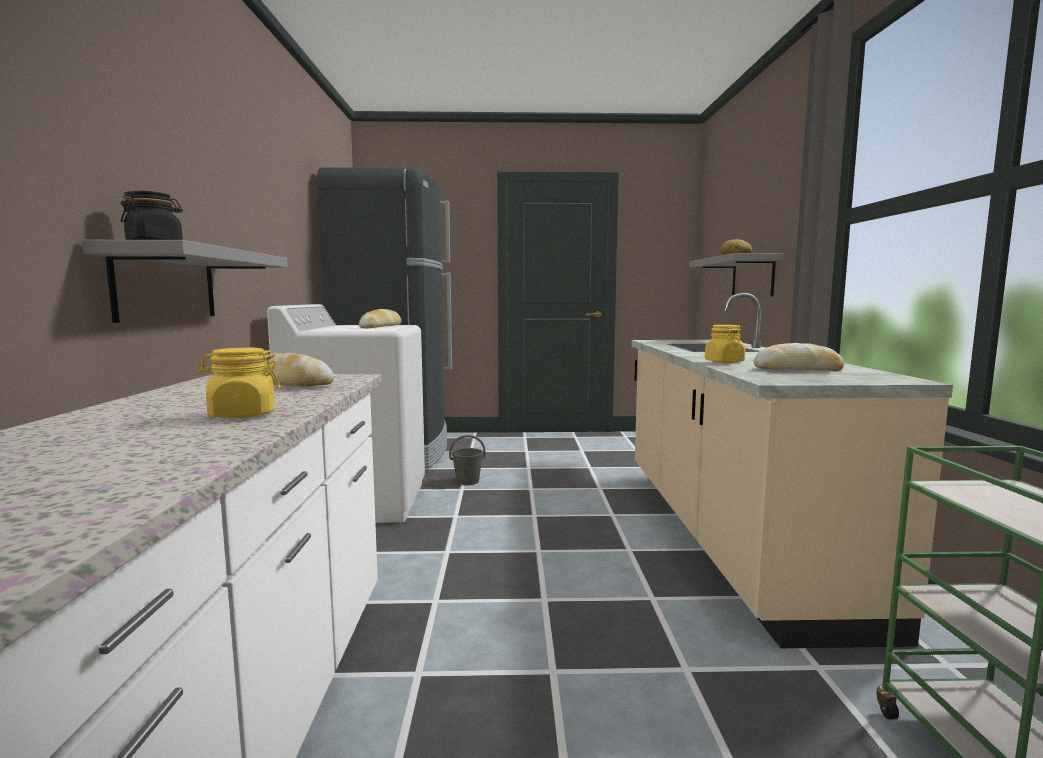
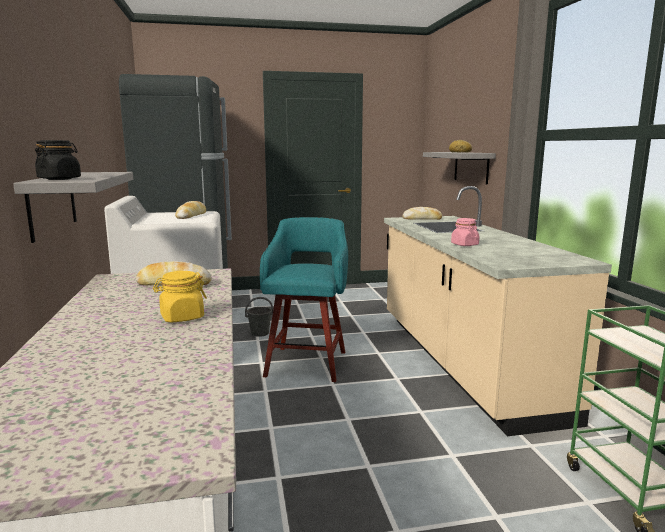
camera: 10 degrees left, 5 degrees up
yellow jar [705,325,745,363] -> pink jar [451,218,479,246]
bread [754,343,844,371] -> bread moved to [402,207,442,220]
none -> turquoise stool [260,217,348,382]

